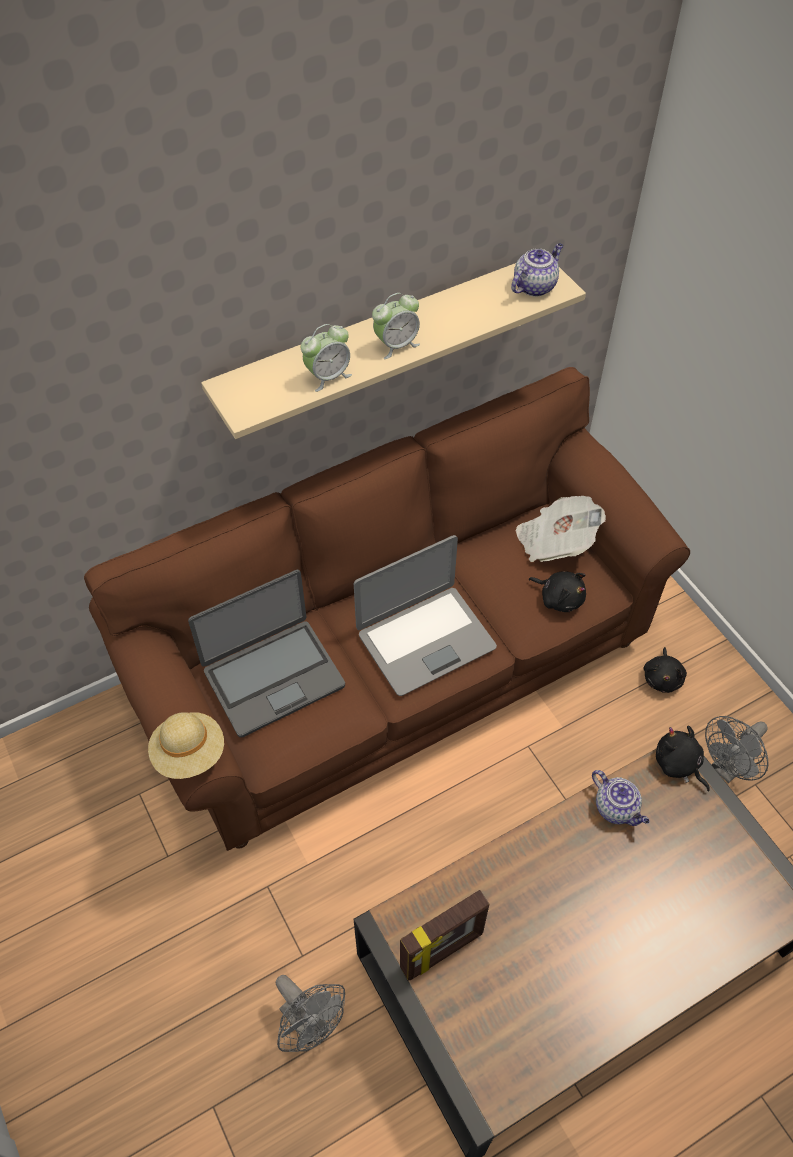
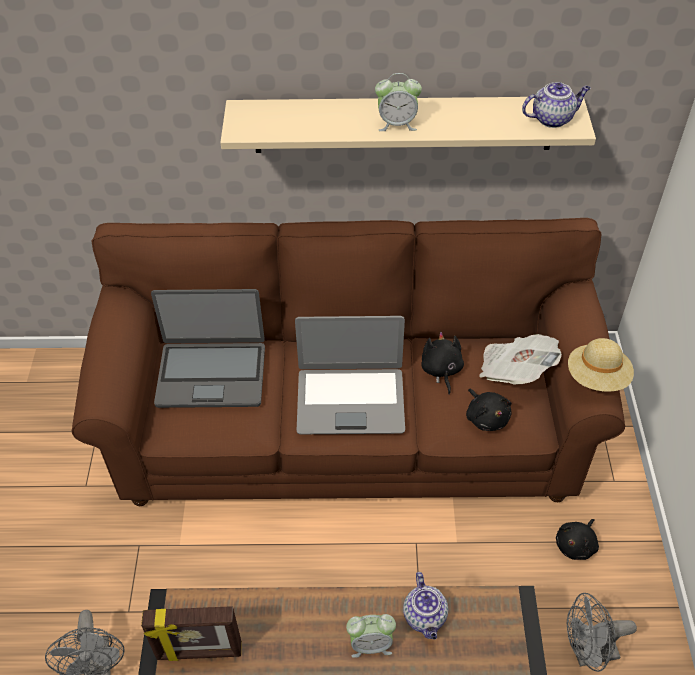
camera: 30 degrees right, 5 degrees down
beige hat [148,712,224,779] -> beige hat moved to [568,338,634,392]
alarm clock [301,324,352,392] -> alarm clock moved to [346,614,396,658]
black plush toy [656,726,710,791] -> black plush toy moved to [421,332,464,395]

